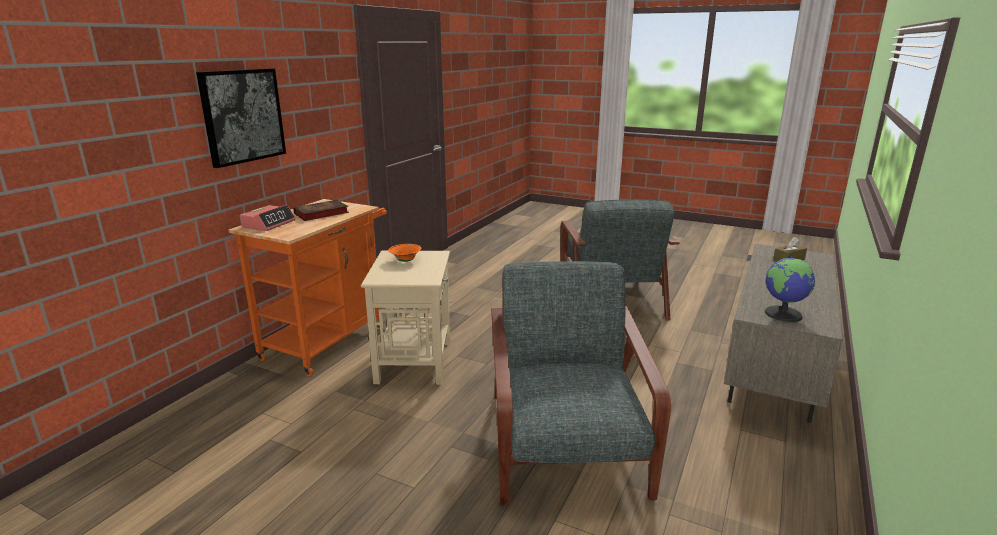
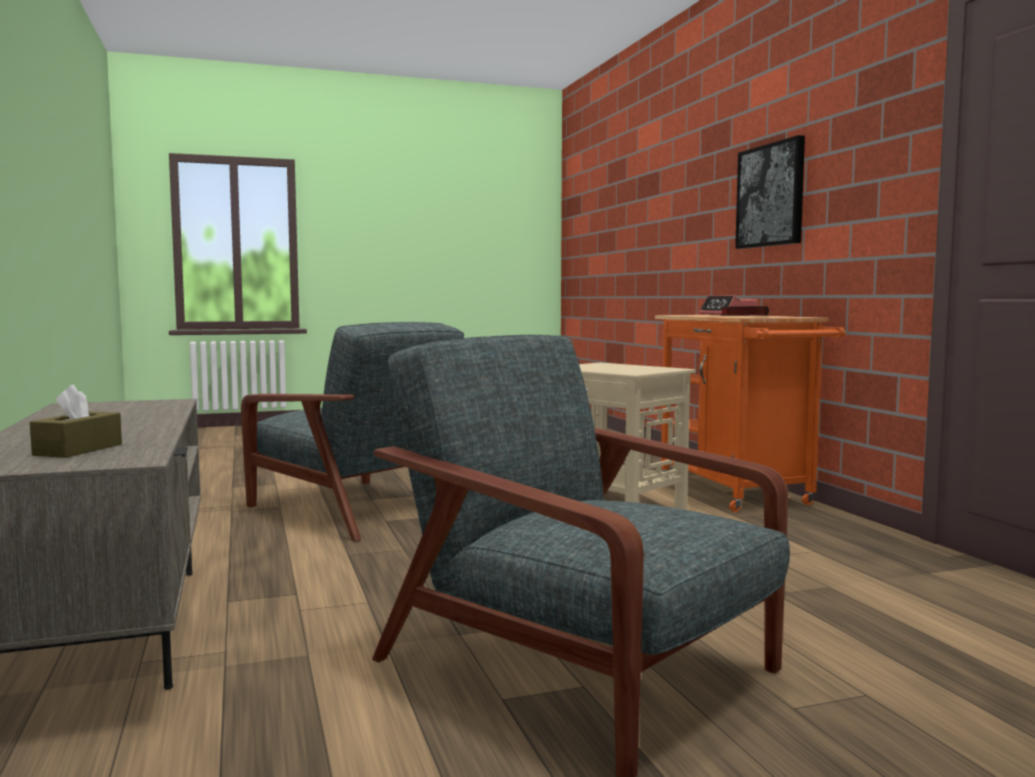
camera: 135 degrees right, 15 degrees down
orange bowl [388,244,421,262] -> none
globe [765,256,816,322] -> none

